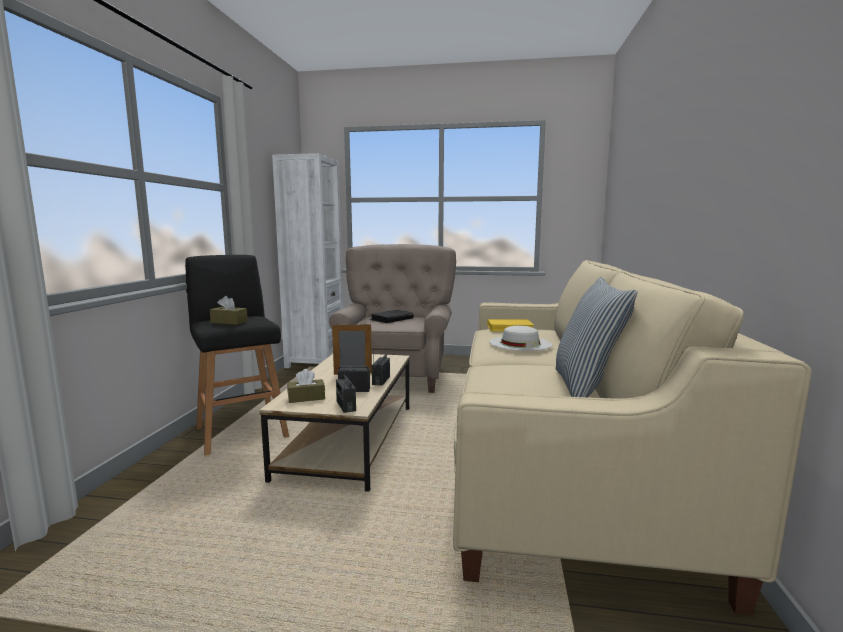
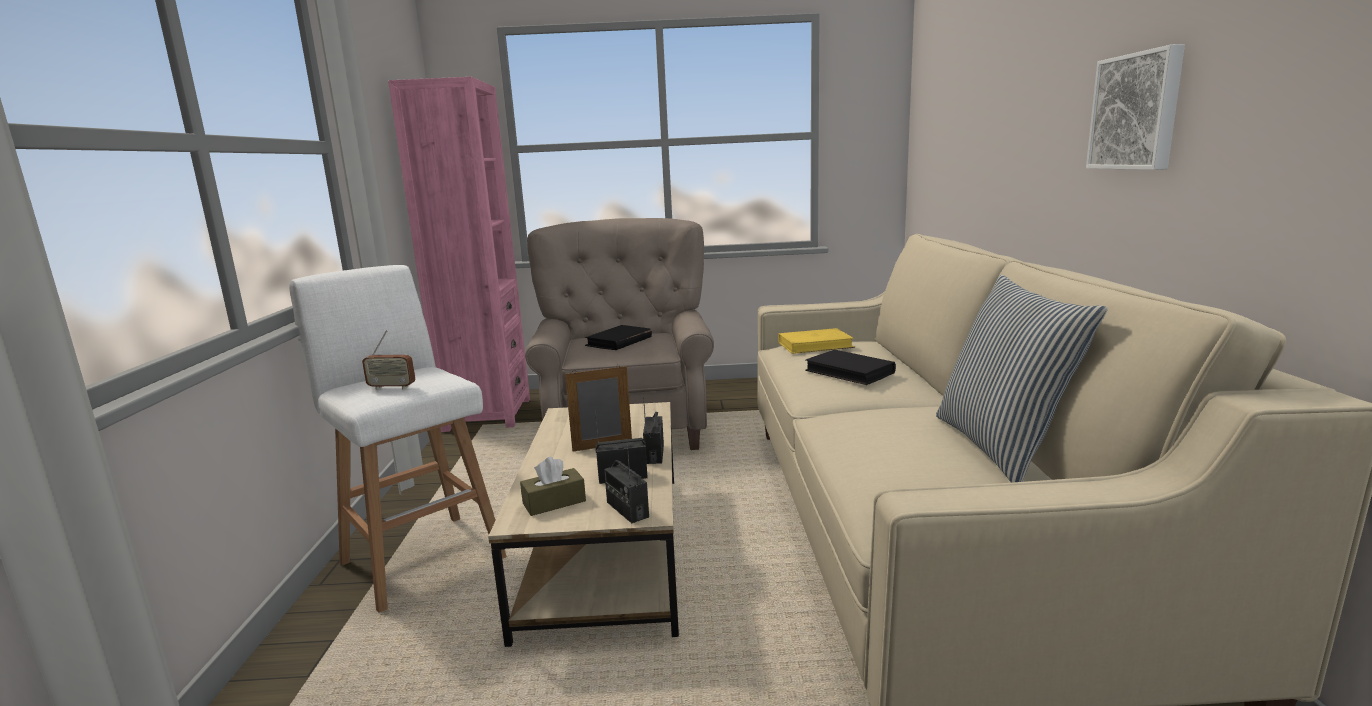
camera: 10 degrees left, 5 degrees up
black stool [185,255,289,456] -> white stool [289,265,507,613]
brown tissue box [210,296,248,325] -> radio [362,330,415,390]
white bookcase [272,153,343,368] -> pink bookcase [388,77,530,432]
white hat [489,326,552,351] -> black book [805,350,896,385]
none -> picture [1086,44,1185,170]

